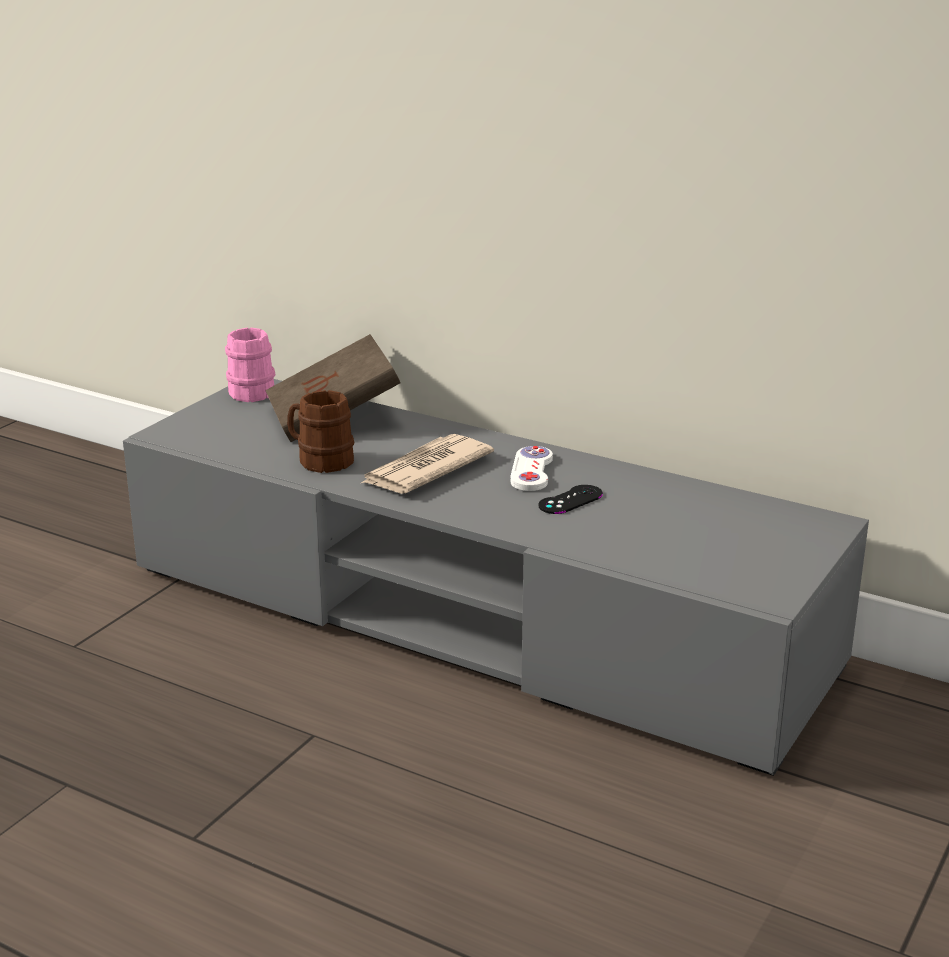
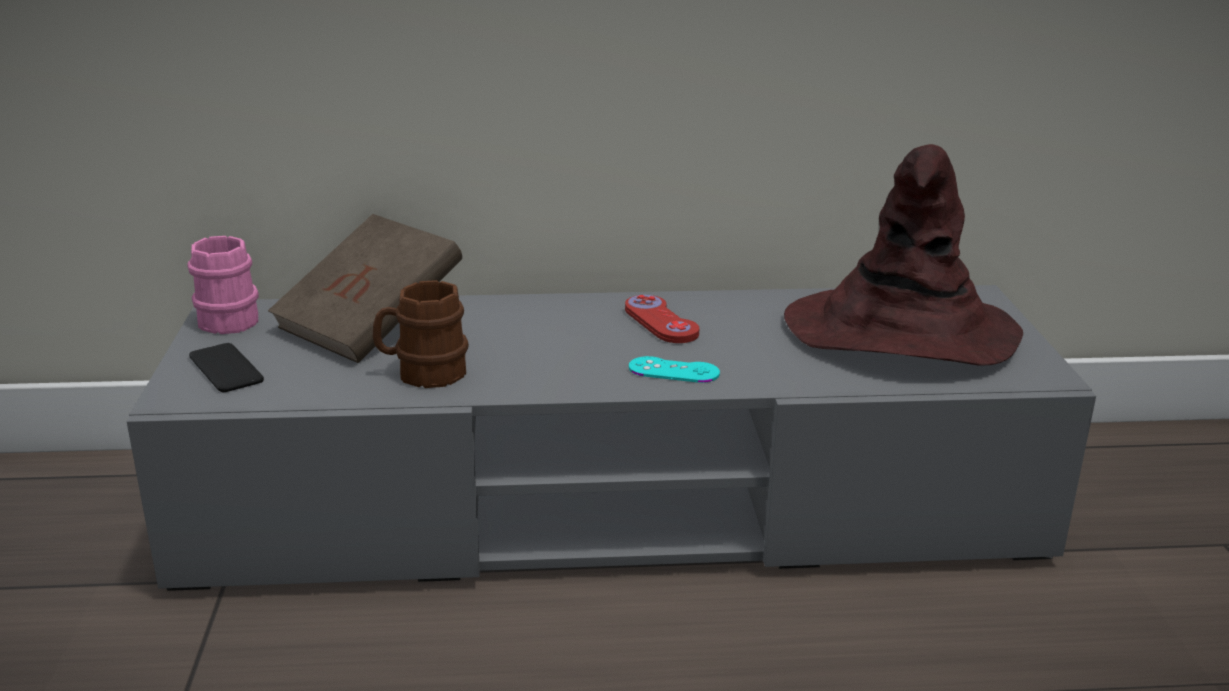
camera: 35 degrees left, 0 degrees up
newspaper [361,434,494,494] -> none
white game controller [510,446,553,491] -> red game controller [625,295,699,343]
black game controller [538,485,603,514] -> none
none -> phone [189,343,264,392]
none -> turquoise game controller [629,356,720,383]
none -> brown hat [784,144,1023,366]

